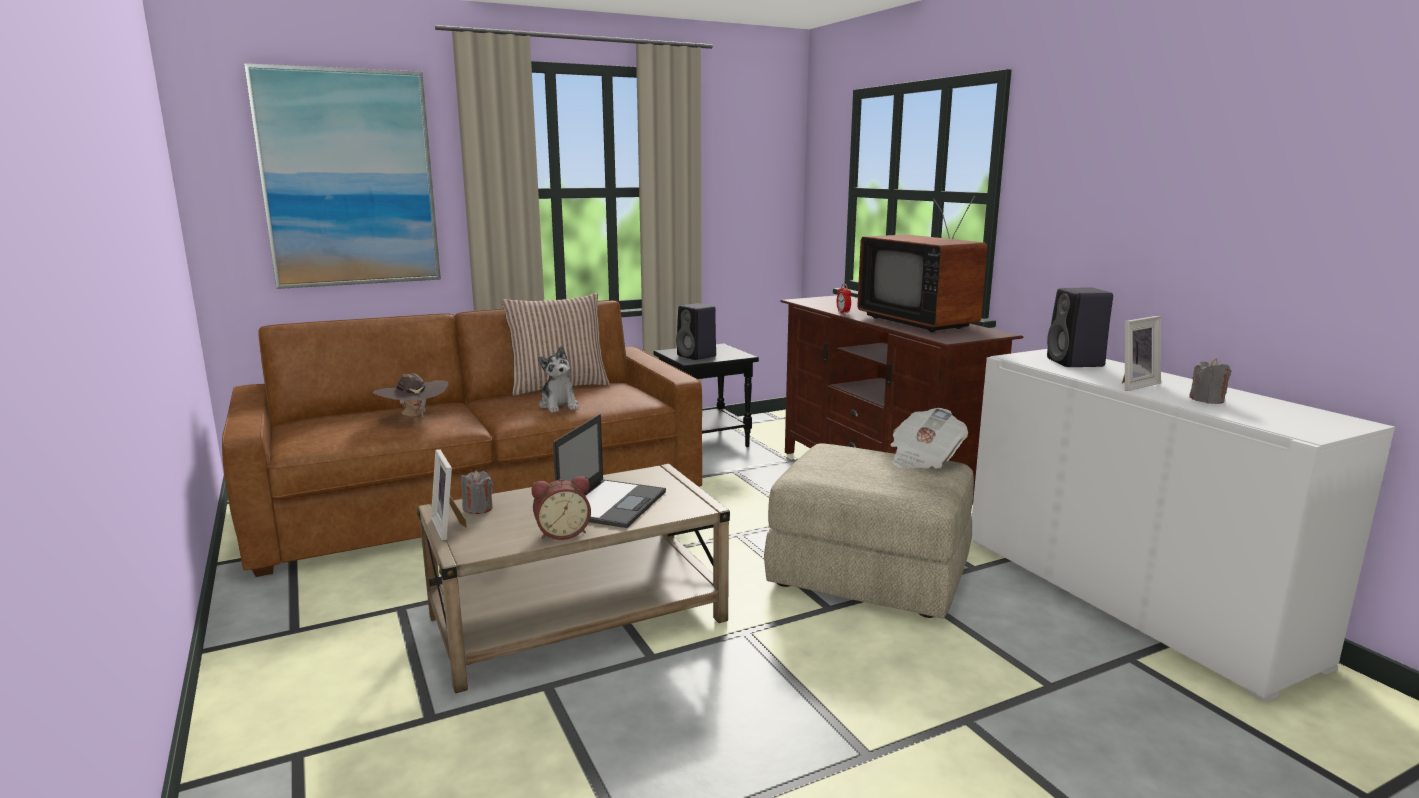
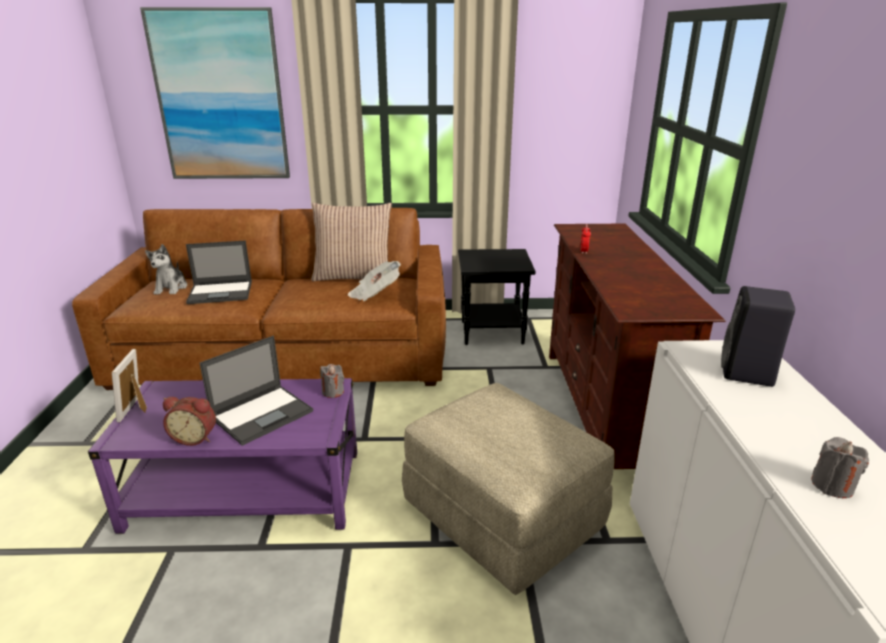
camera: 25 degrees right, 10 degrees up
brown hat [373,373,448,418] -> laptop [186,241,252,304]
beige coffee table [417,464,730,693] -> purple coffee table [88,378,357,534]
grey candle [461,470,493,514] -> grey candle moved to [320,364,344,398]
plush toy [538,346,578,413] -> plush toy moved to [145,244,187,295]
black speaker [676,303,716,360] -> none
television [857,195,988,332] -> none
newspaper [891,408,968,469] -> newspaper moved to [348,261,401,301]
picture frame [1122,316,1161,391] -> none

